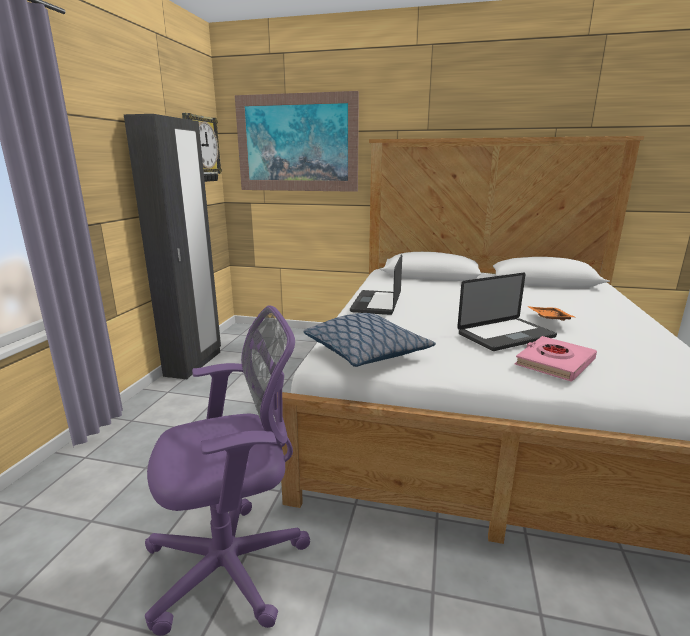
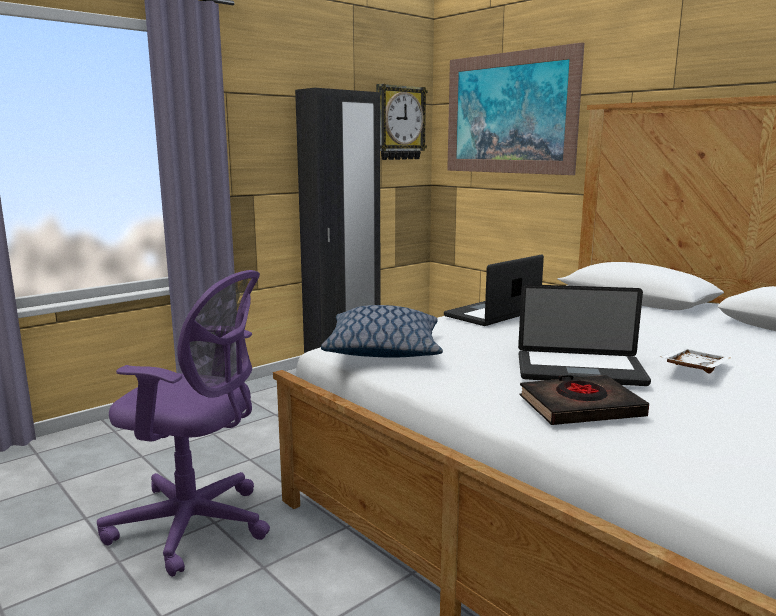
camera: 35 degrees right, 5 degrees down
pink book [515,336,597,381] -> black book [519,375,649,425]
orange tray [528,306,577,321] -> white tray [660,347,730,373]

